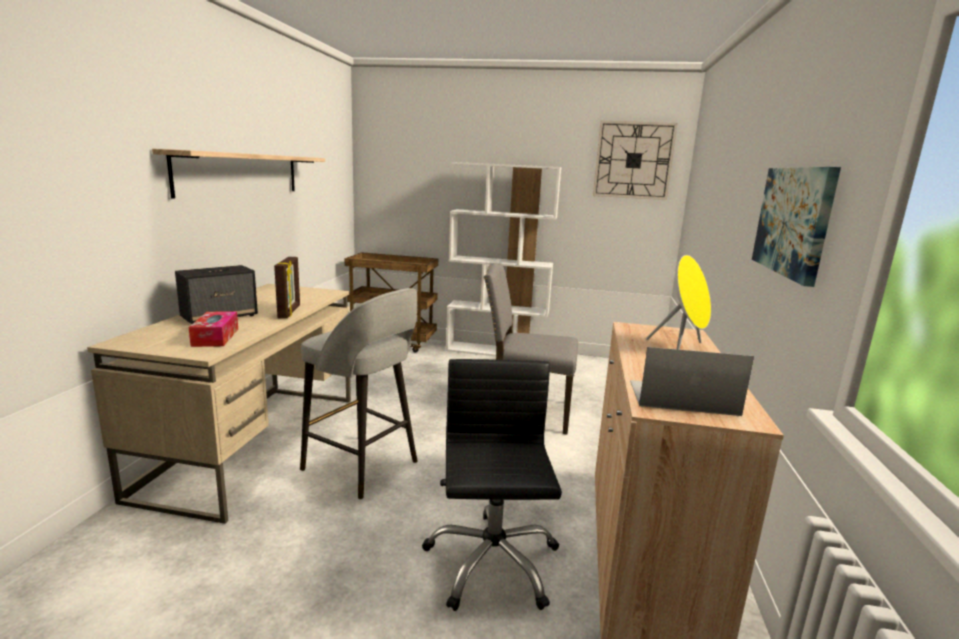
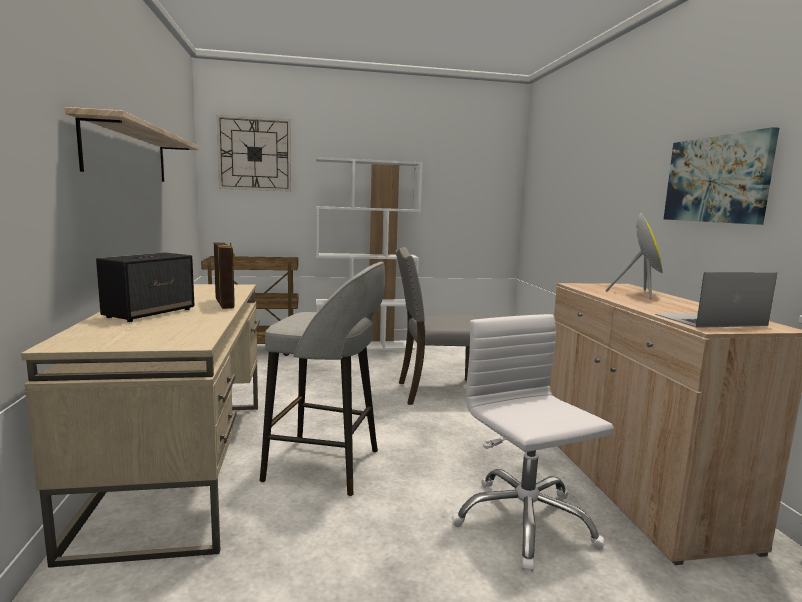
camera: 20 degrees left, 5 degrees down
tissue box [188,312,238,347] -> none
black office chair [422,359,562,611] -> white office chair [452,314,614,572]
wall clock [593,121,678,200] -> wall clock moved to [216,115,291,192]

